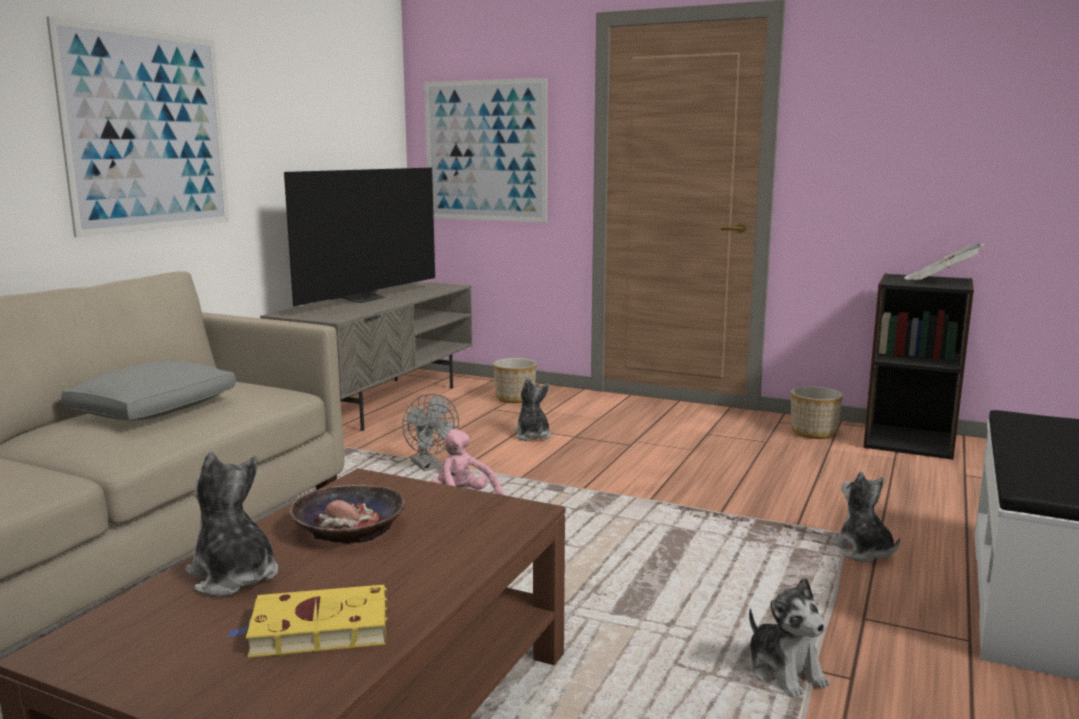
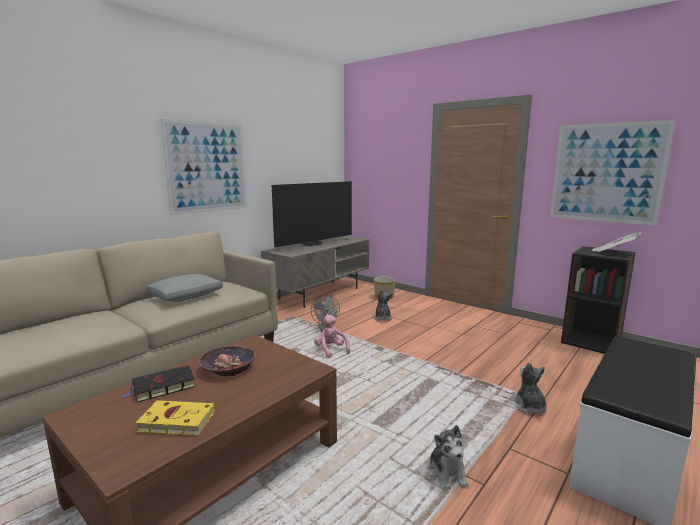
camera: 15 degrees right, 0 degrees up
plush toy [186,452,279,596] -> black book [122,365,196,402]
picture [424,78,547,222] -> picture moved to [550,120,675,225]
planter [791,386,843,439] -> none

